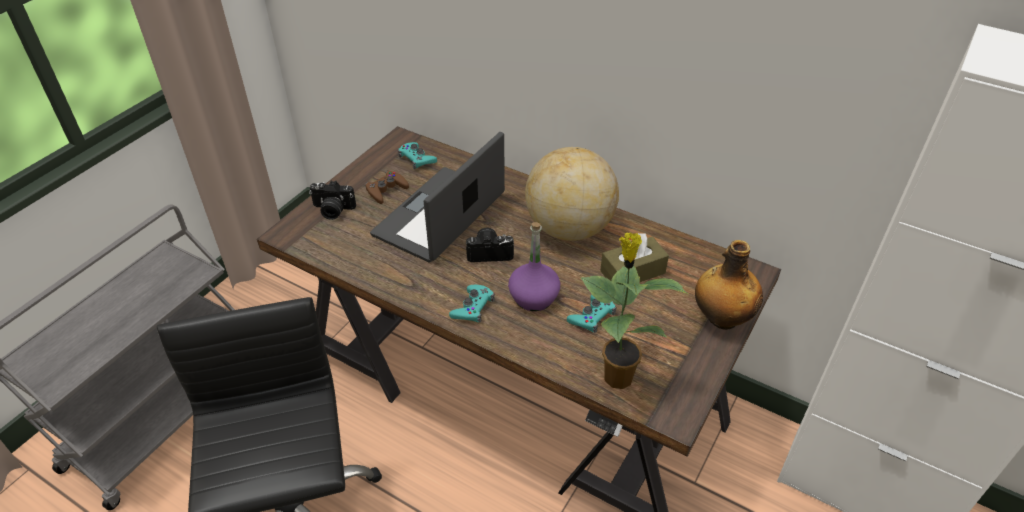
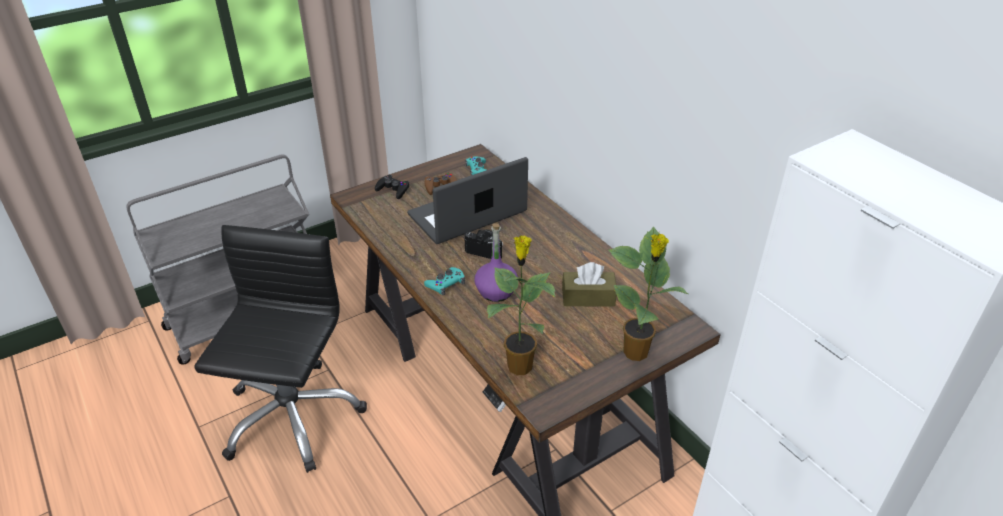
camera: 25 degrees right, 5 degrees down
camera [309,180,356,220] -> black game controller [375,175,409,199]
globe [525,147,619,241] -> none
turquoise game controller [567,295,617,333] -> none
bottle [695,240,763,330] -> potted plant [608,226,688,361]

